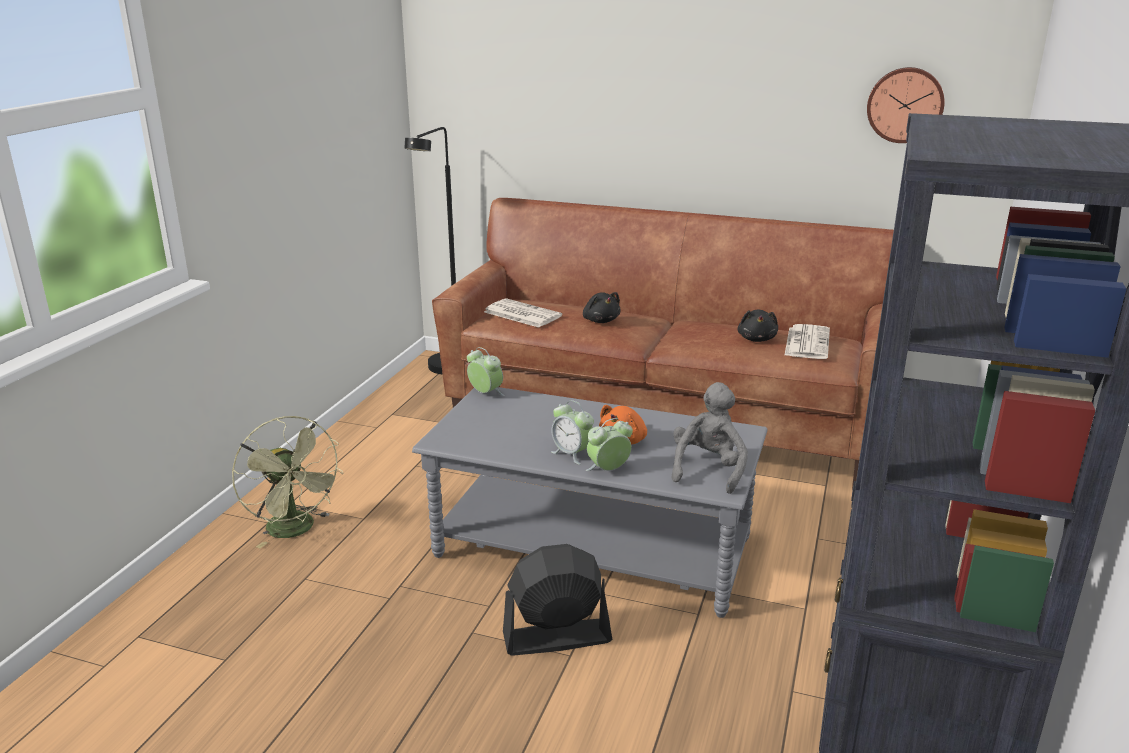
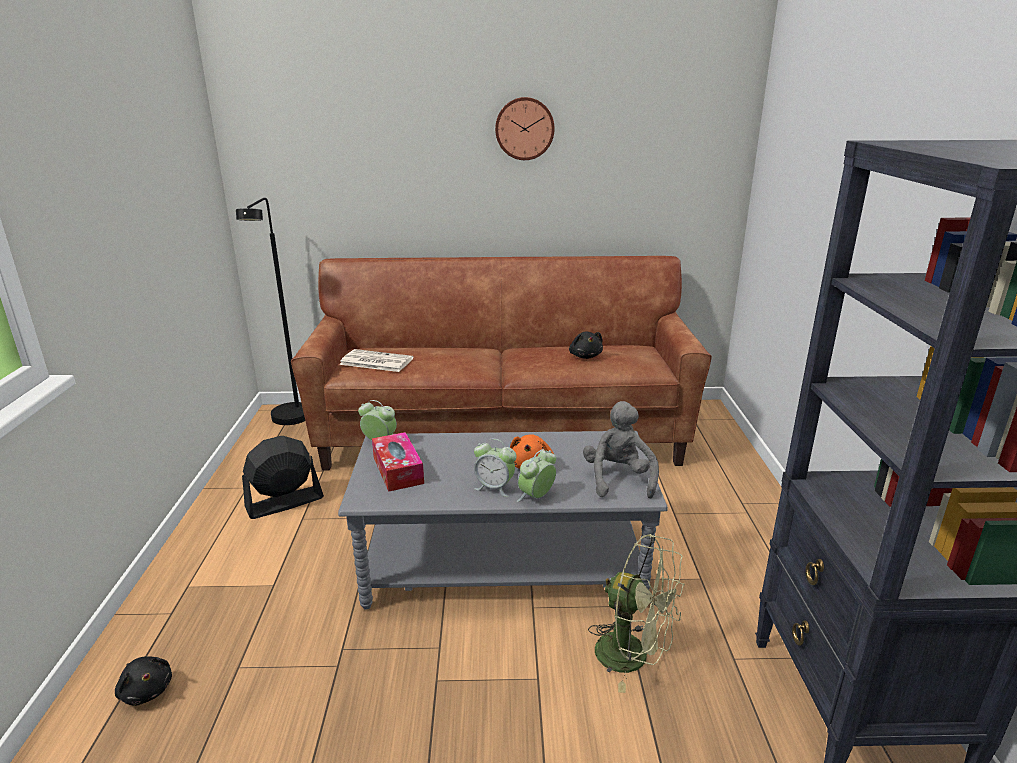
camera: 20 degrees left, 0 degrees up
green fan [232,416,344,548] -> green fan moved to [588,534,685,693]
black fan [503,544,612,656] -> black fan moved to [242,436,324,519]
black plush toy [583,292,621,323] -> black plush toy moved to [115,656,172,706]
newspaper [784,324,830,359] -> none
wall clock [867,67,945,143] -> wall clock moved to [495,97,555,160]
none -> tissue box [372,432,424,492]

